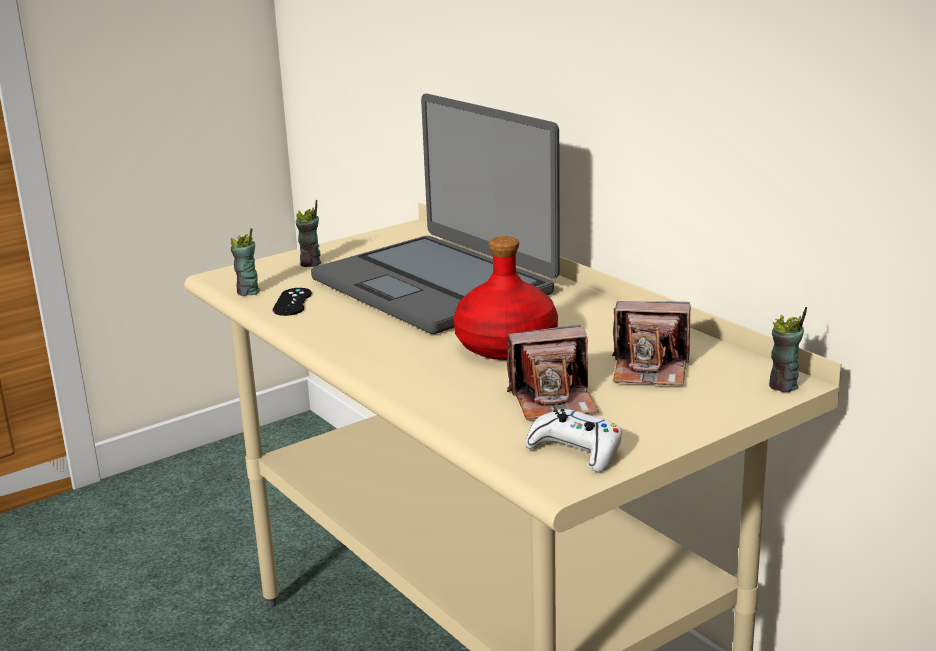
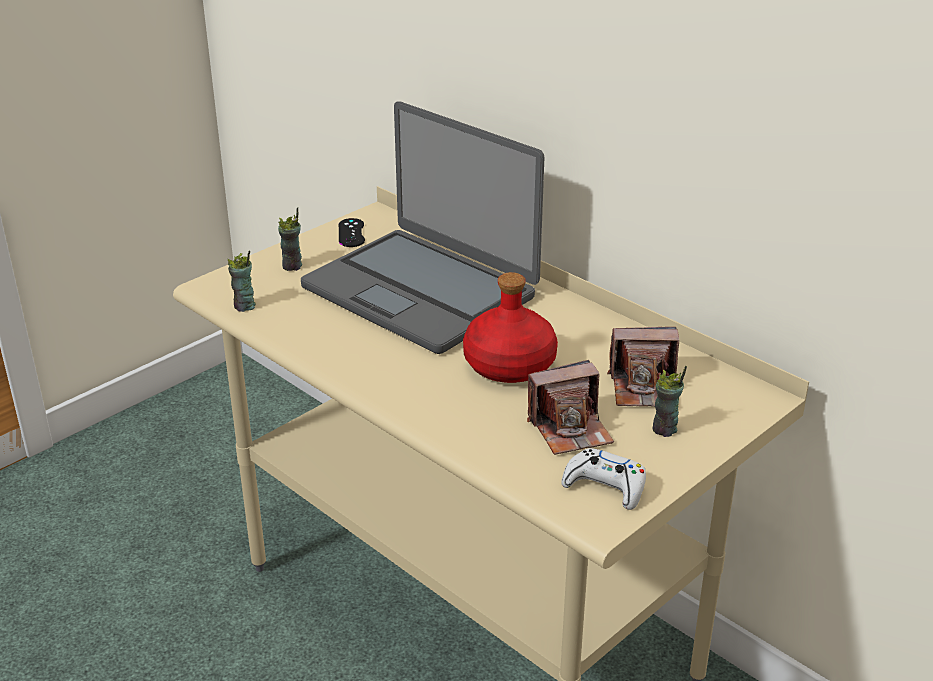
camera: 10 degrees left, 10 degrees up
black game controller [273,288,312,316] -> black game controller moved to [339,218,365,247]
cup [769,307,807,392] -> cup moved to [652,366,687,437]

